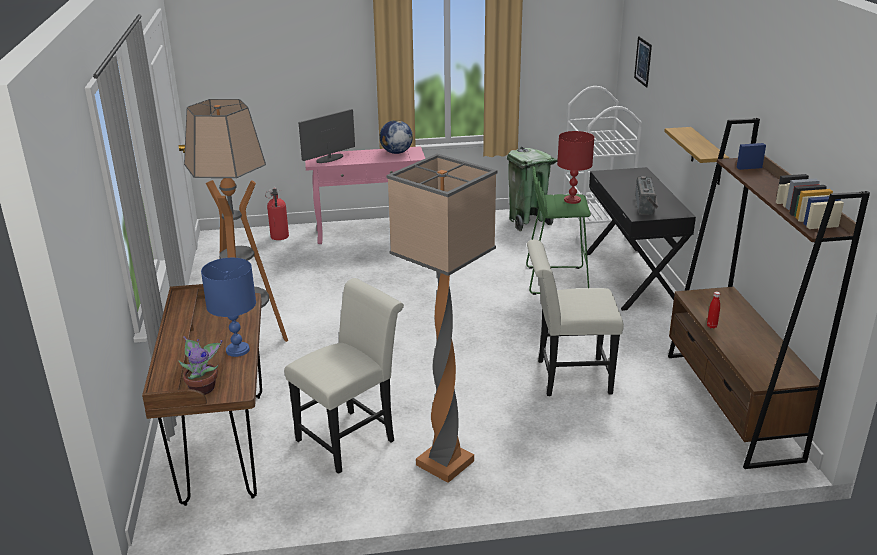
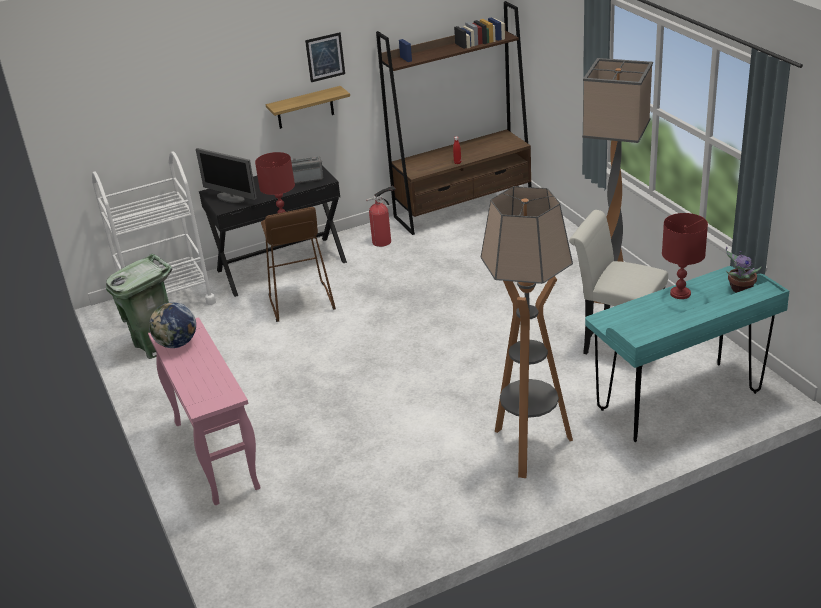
camera: 105 degrees left, 5 degrees up
brown desk [142,284,262,506] -> turquoise desk [585,266,789,442]
blue table lamp [201,258,256,357] -> red table lamp [662,213,708,299]
fire extinguisher [265,187,289,240] -> fire extinguisher moved to [366,186,396,247]
monitor [299,109,355,163] -> monitor moved to [196,148,257,203]
green stool [526,166,591,295] -> brown stool [261,207,336,322]
white chair [527,240,624,396] -> none
picture [634,37,652,88] -> picture moved to [305,32,345,82]

